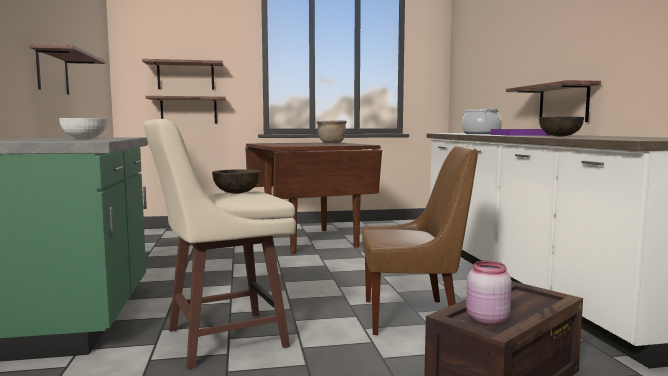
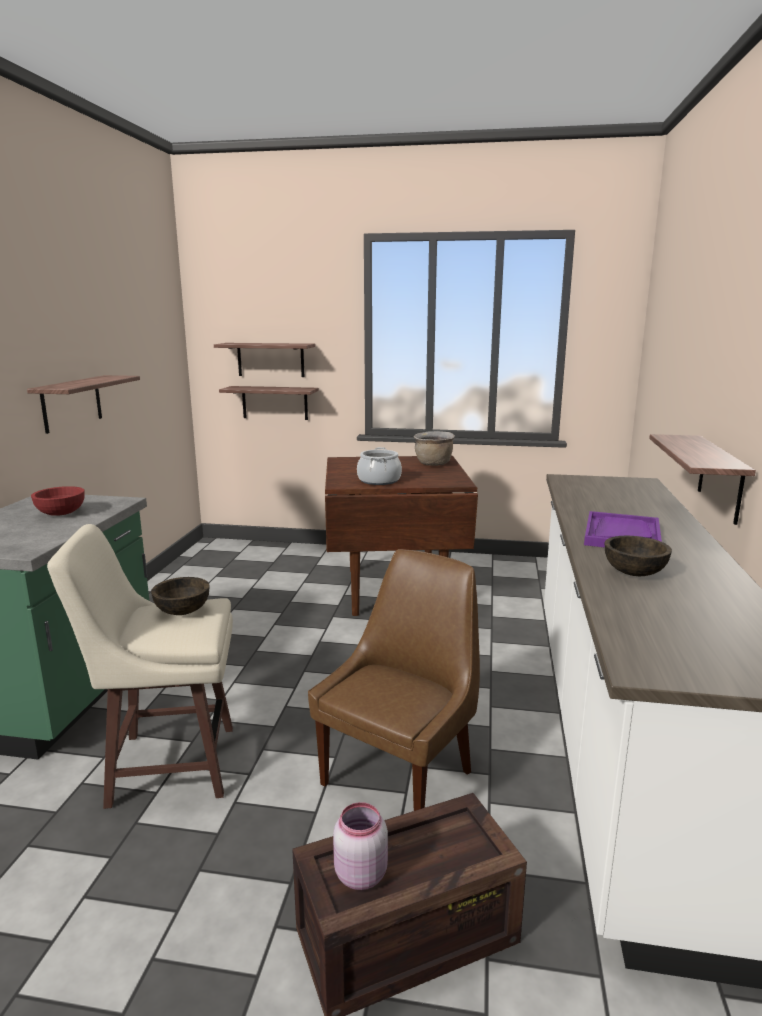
camera: 20 degrees right, 10 degrees up
white bowl [59,118,108,139] -> red bowl [31,486,84,516]
brown chair [362,146,478,335] -> brown chair turned 75 degrees counterclockwise [308,549,480,811]
cooking pot [462,108,502,134] -> cooking pot moved to [357,447,402,485]

